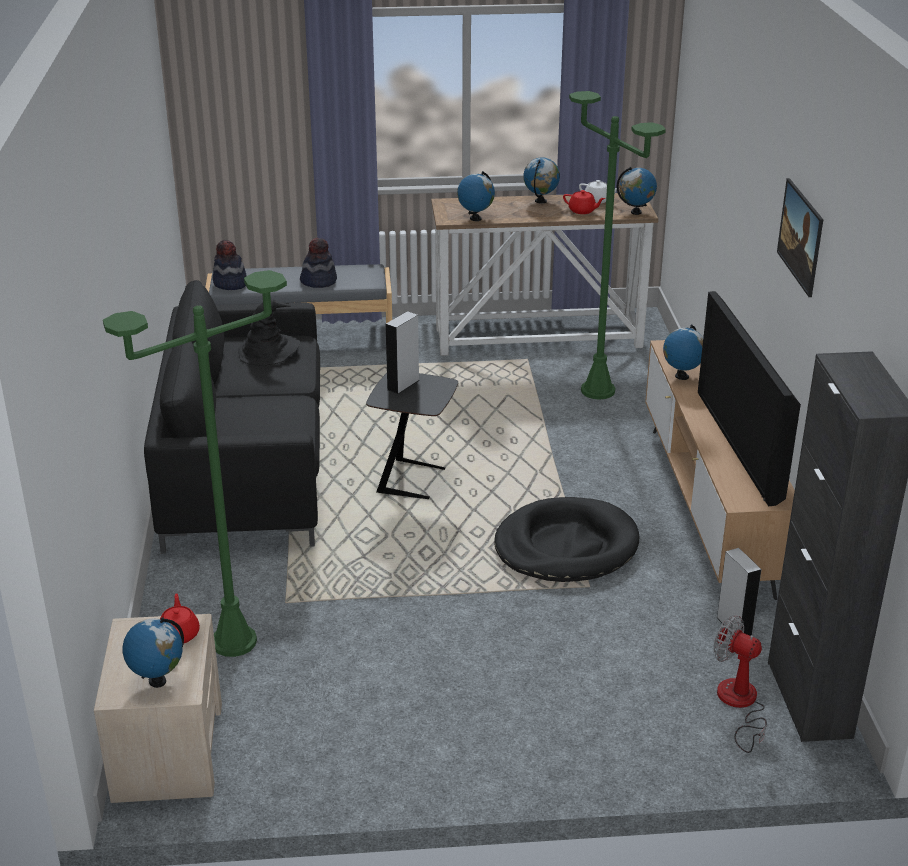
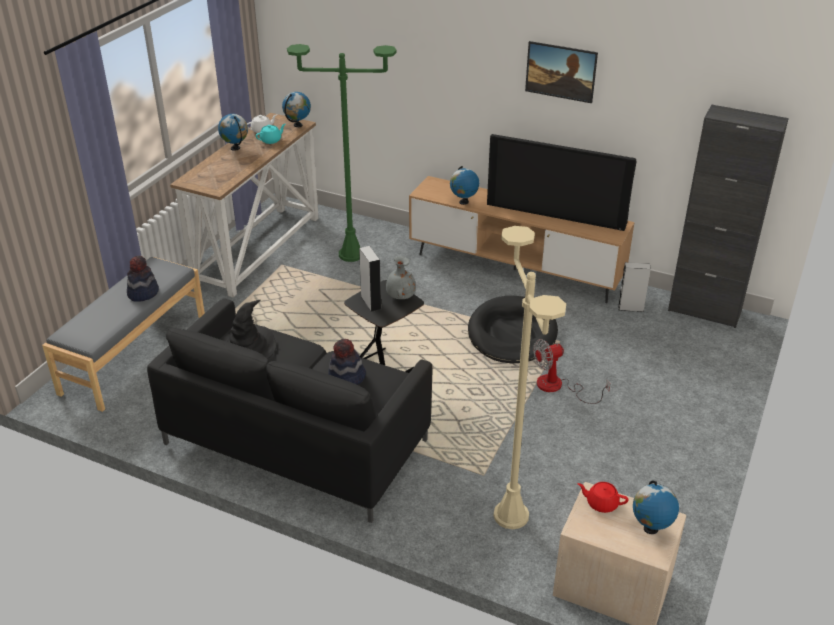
camera: 60 degrees left, 5 degrees up
green floor lamp [103,270,287,657] -> beige floor lamp [494,226,566,529]
hat [212,240,247,290] -> hat moved to [328,339,366,385]
globe [457,171,495,221] -> none
red teapot [563,190,605,214] -> turquoise teapot [256,124,285,144]
fan [714,615,767,753] -> fan moved to [533,339,610,404]
none -> grey vase [386,256,416,299]

